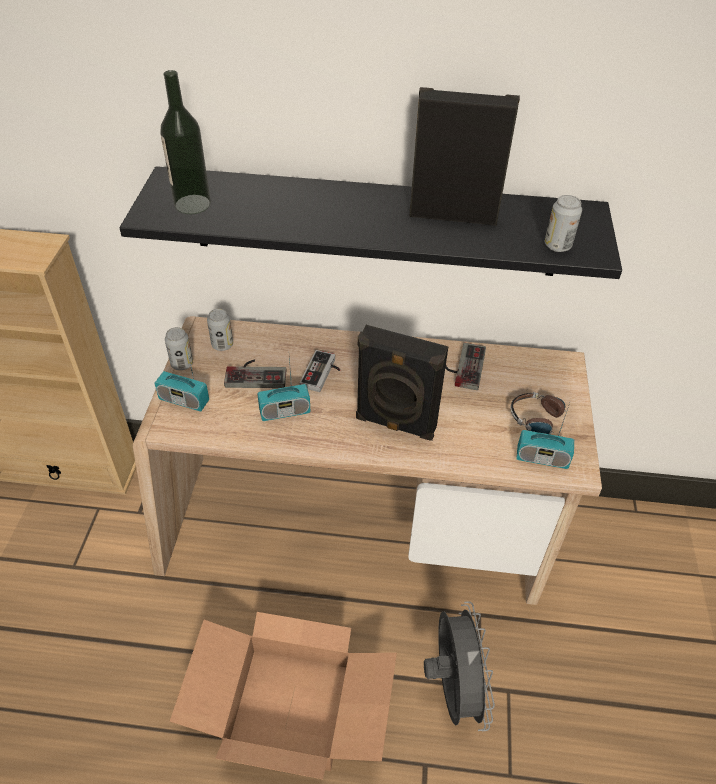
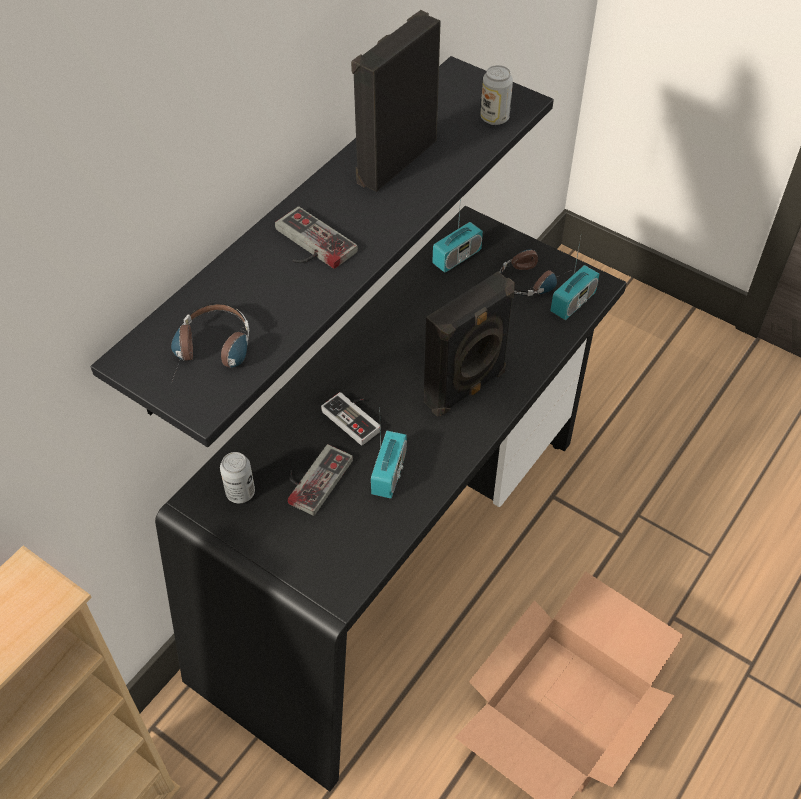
camera: 60 degrees left, 5 degrees up
beige desk [133,316,602,605] -> black desk [155,206,627,792]
radio [155,345,209,412] -> radio moved to [432,207,483,273]
bottle [160,70,211,214] -> headphones [171,303,250,384]
can [165,327,193,370] -> none
grey fan [424,601,495,731] -> none
game controller [445,343,486,390] -> game controller moved to [275,206,358,269]

